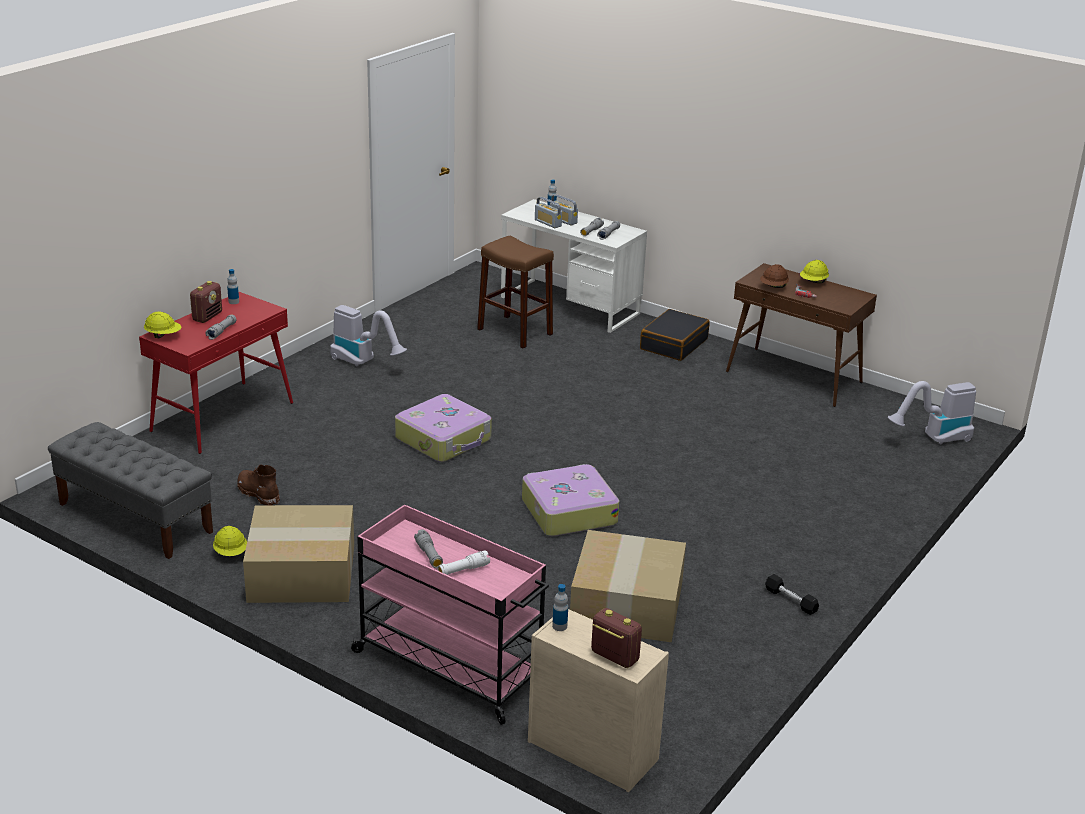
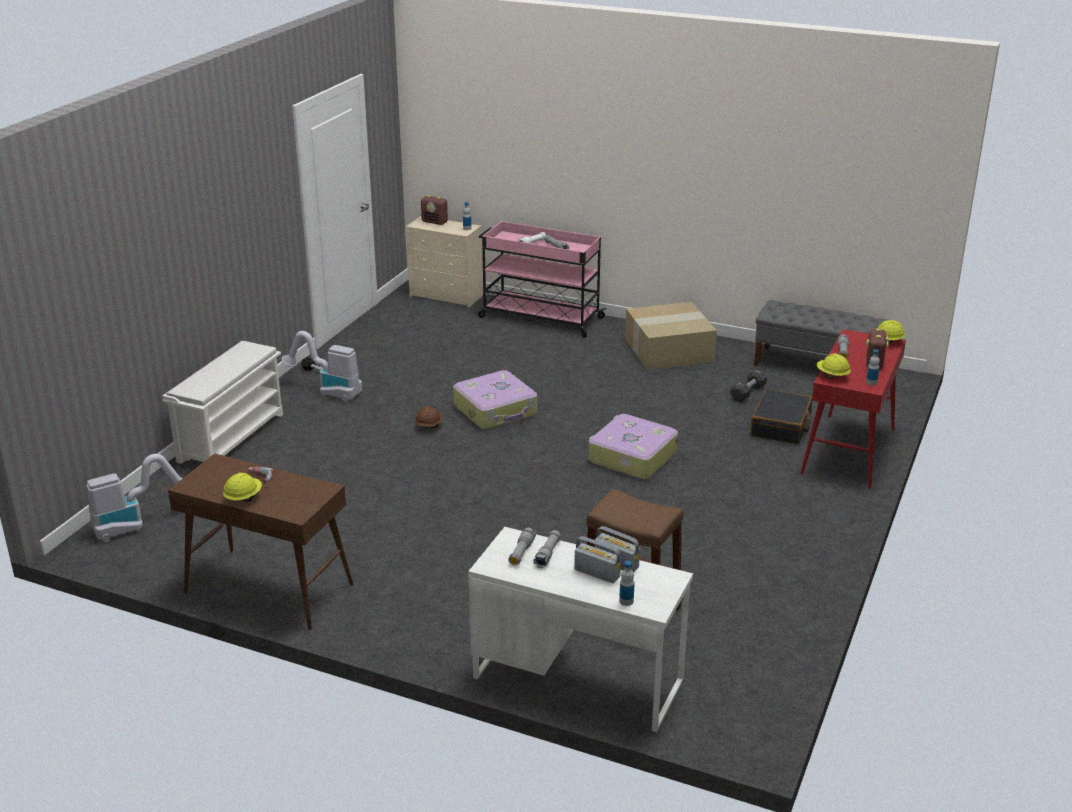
camera: 170 degrees right, 0 degrees up
yellow hard hat [213,526,247,556] -> yellow hard hat moved to [817,354,851,379]
brown boot [237,465,280,505] -> black dumbbell [730,369,767,402]
vacuum cleaner [330,305,407,367] -> vacuum cleaner moved to [282,331,362,402]
cardboard box [570,530,686,642] -> none
black suitcase [640,309,710,361] -> black suitcase moved to [750,389,812,444]
brown hard hat [760,264,789,288] -> brown hard hat moved to [415,406,443,428]
none -> white shoe rack [162,341,283,464]

